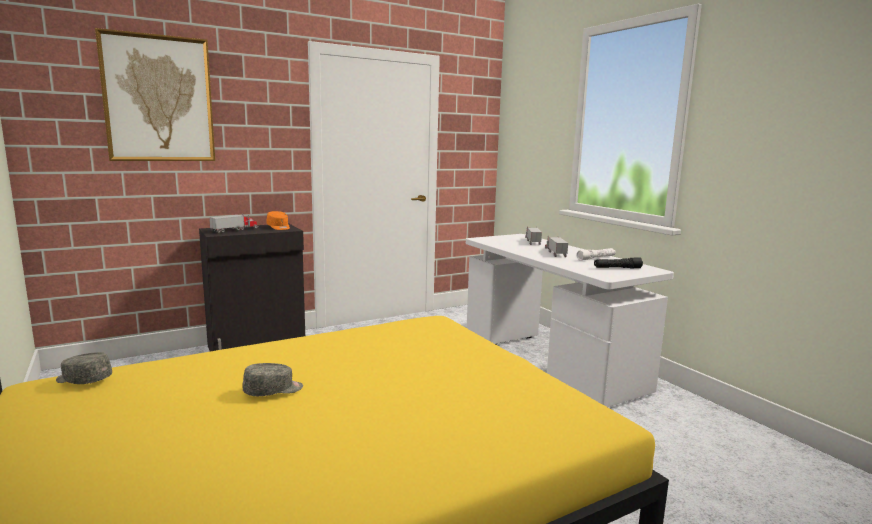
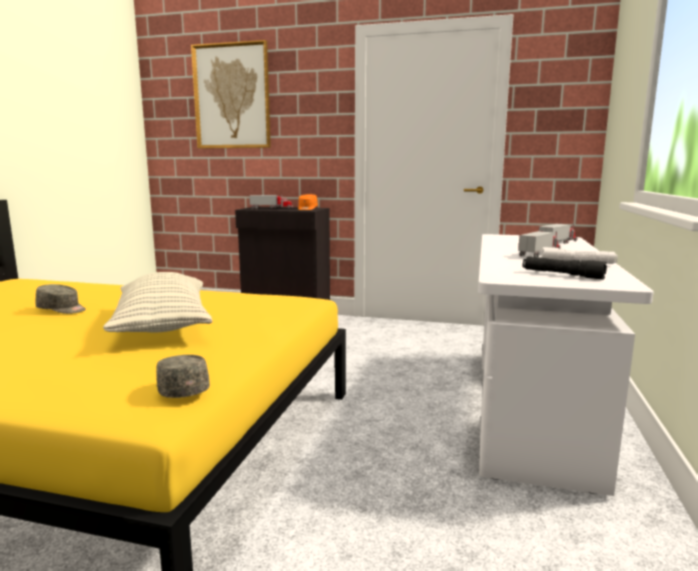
camera: 45 degrees right, 0 degrees up
grey cap [56,352,112,384] -> grey cap moved to [156,355,210,398]
none -> pillow [103,272,212,333]

